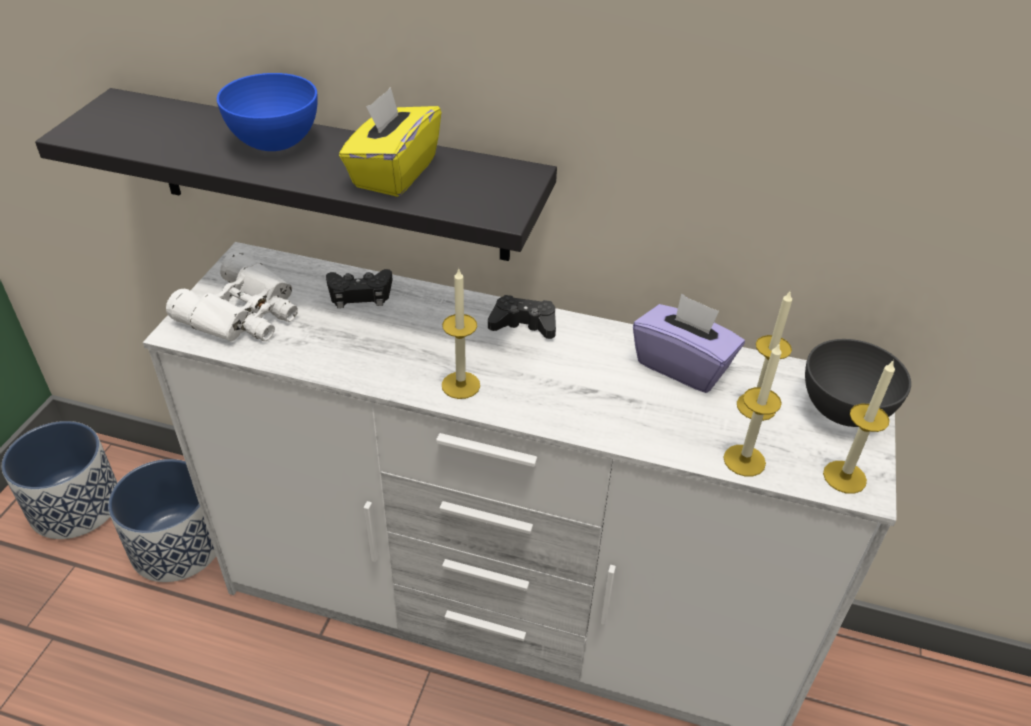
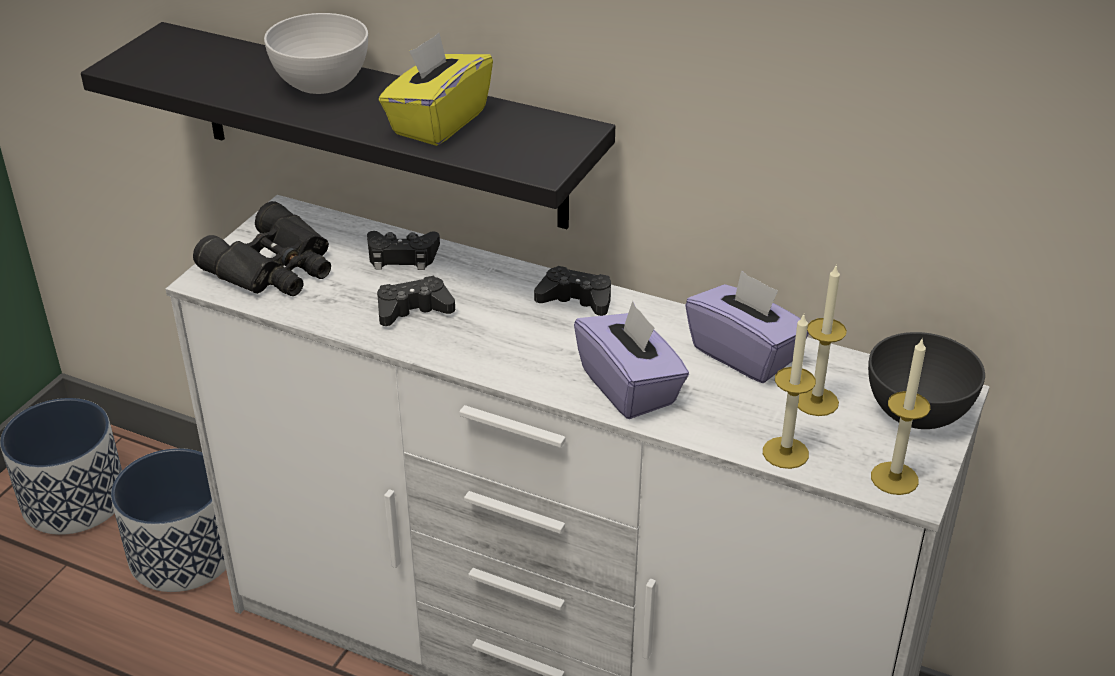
camera: 10 degrees right, 5 degrees down
white binoculars [166,251,298,341] -> black binoculars [193,201,331,296]
blue bowl [217,73,318,151] -> white bowl [264,13,368,94]
candle [442,268,480,399] -> none
none -> black game controller [377,276,455,326]
none -> purple tissue box [574,301,689,419]

